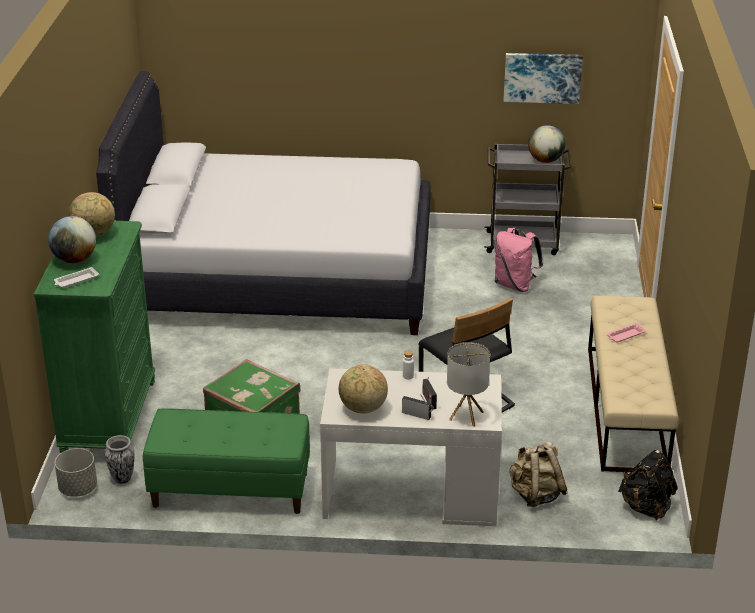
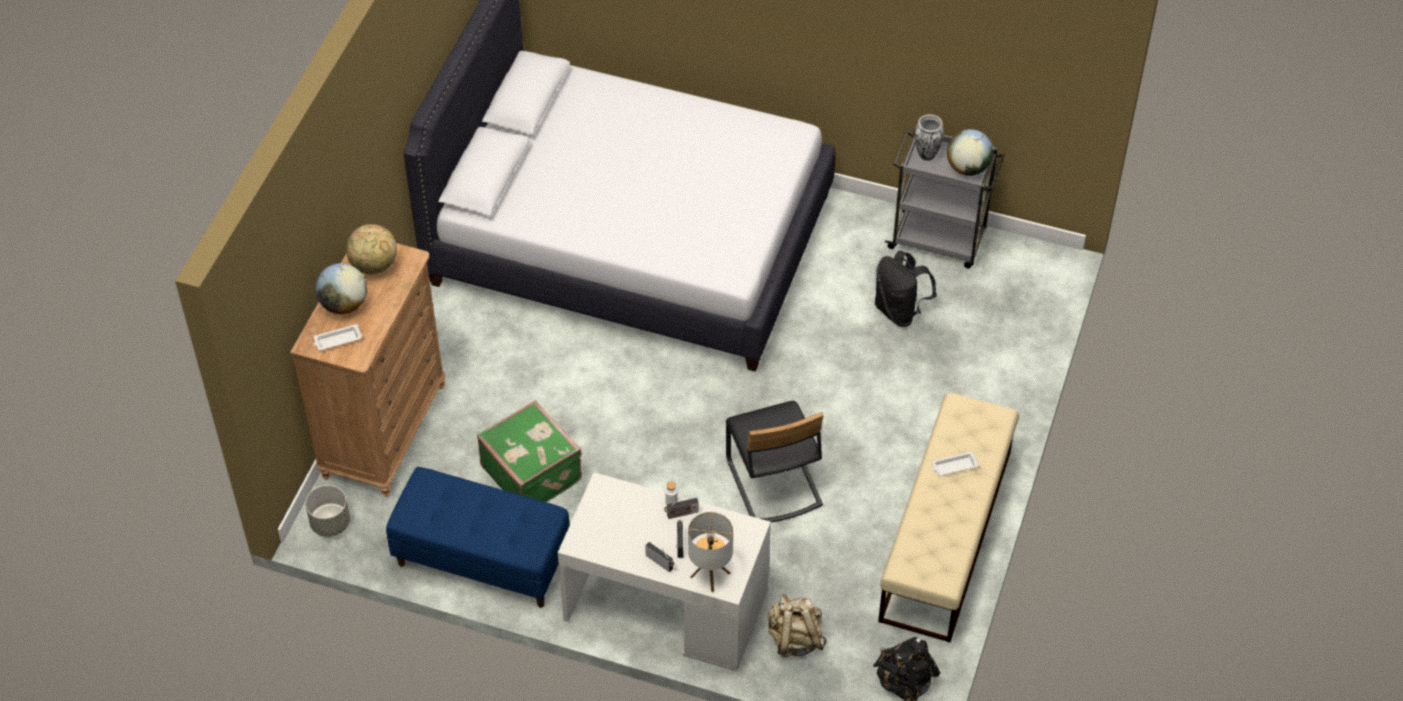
camera: 15 degrees right, 20 degrees up
green dresser [34,221,155,453] -> brown dresser [290,243,445,497]
vase [105,435,134,484] -> vase moved to [915,114,944,161]
green bench [143,408,310,514] -> blue bench [386,467,570,608]
globe [339,364,388,414] -> none
pink backpack [495,228,543,292] -> black backpack [875,251,937,327]
picture [504,53,583,104] -> none
pink tray [607,323,646,343] -> white tray [932,451,979,476]
none -> radio [664,498,698,519]

